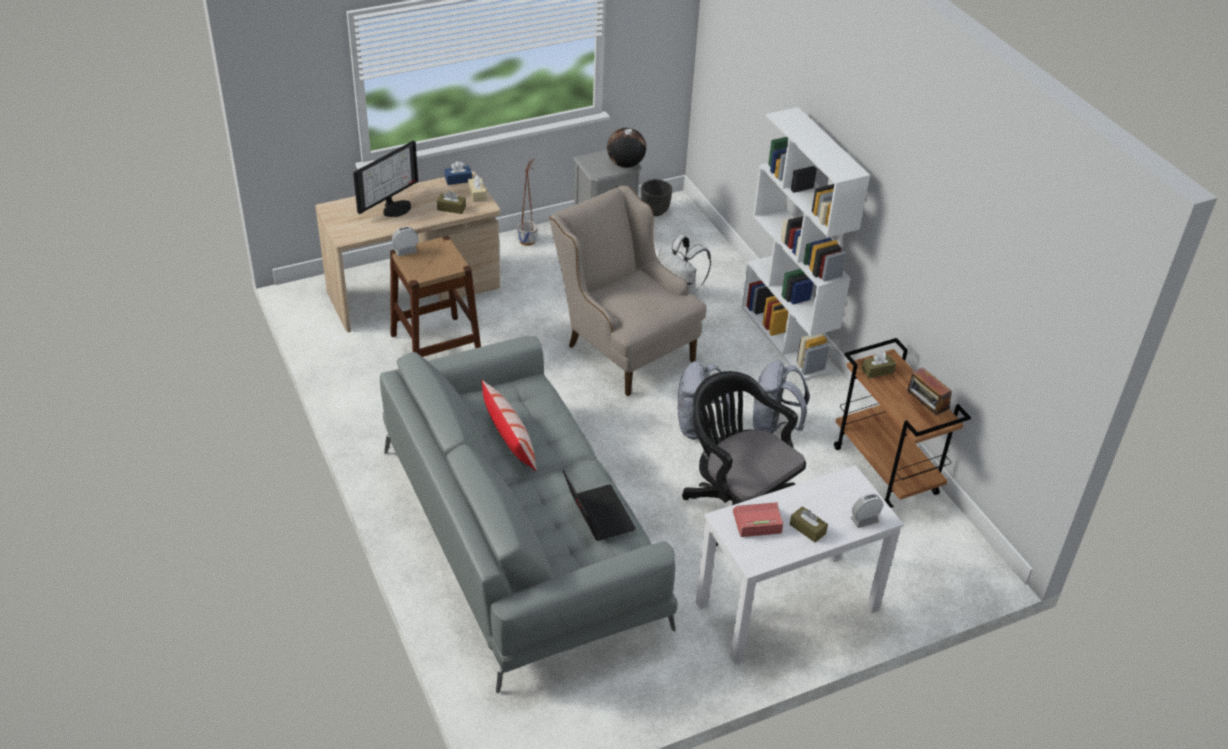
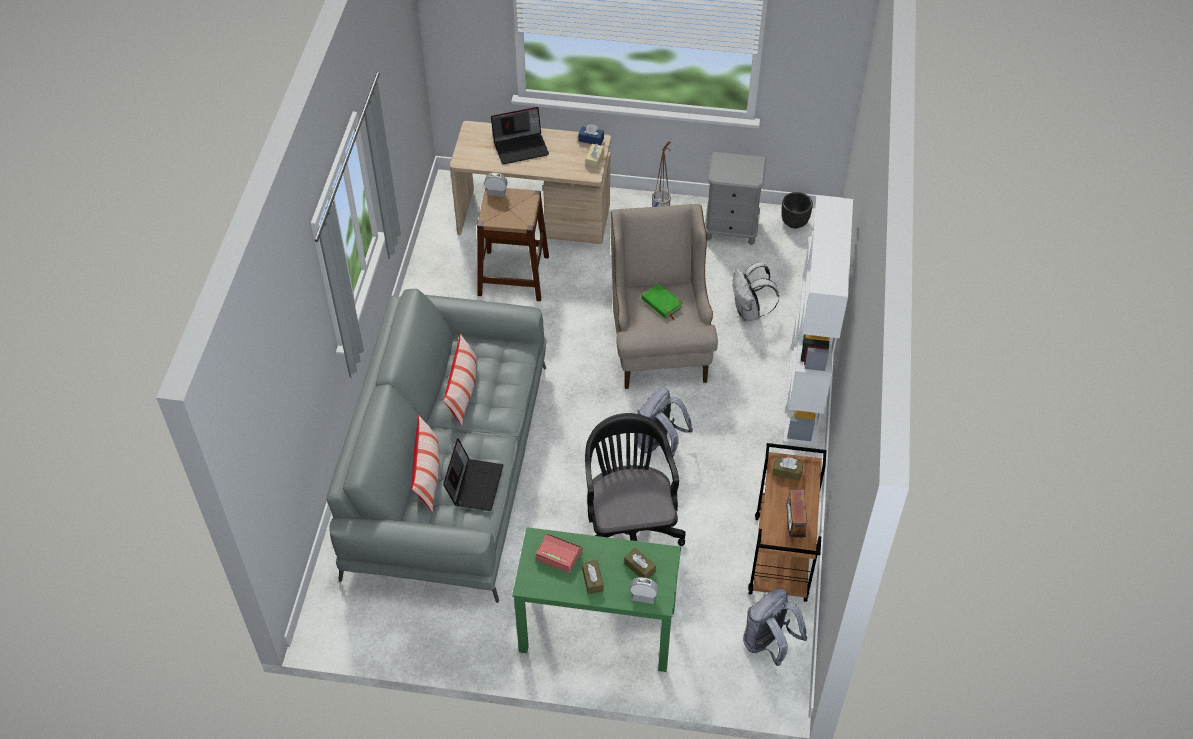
camera: 35 degrees right, 10 degrees up
monitor [353,140,418,217] -> laptop [491,107,549,164]
brown tissue box [437,190,466,214] -> brown tissue box moved to [624,548,656,578]
globe [607,128,646,168] -> none
white desk [696,465,904,664] -> green desk [512,527,681,672]
grey backpack [753,360,810,434] -> grey backpack moved to [743,589,807,666]
none -> pillow [412,415,440,512]
none -> green book [641,284,683,320]

